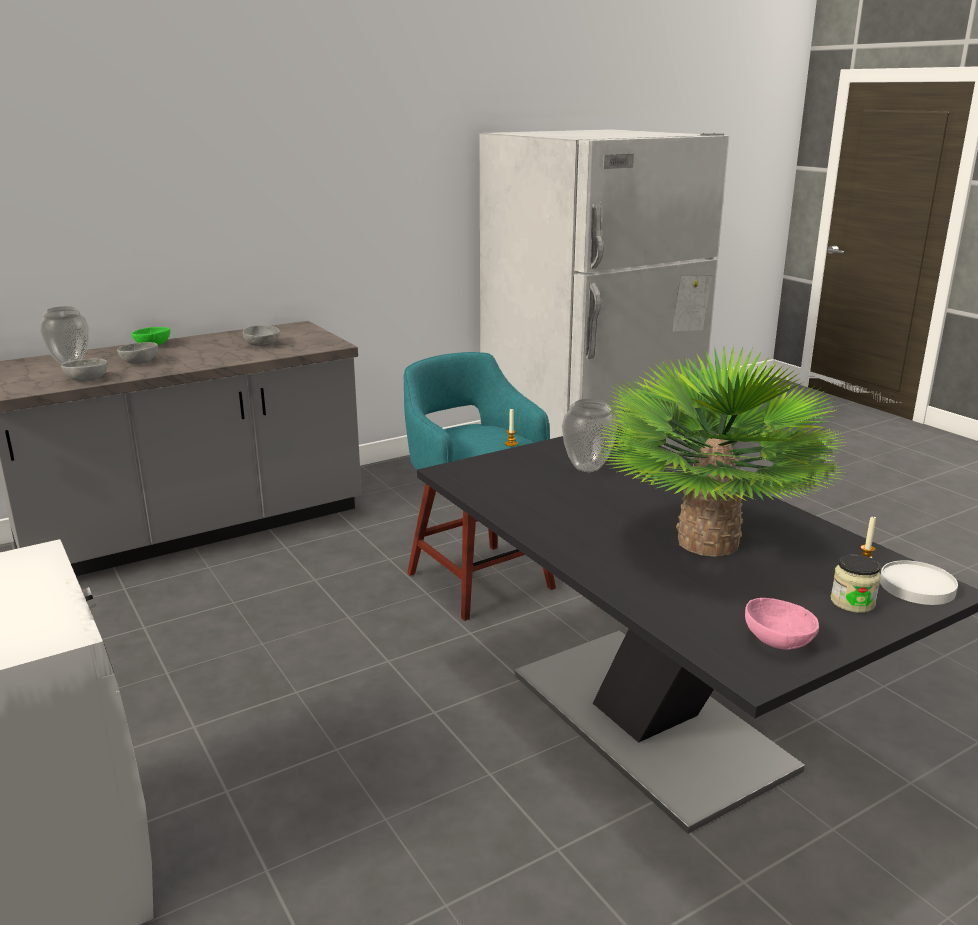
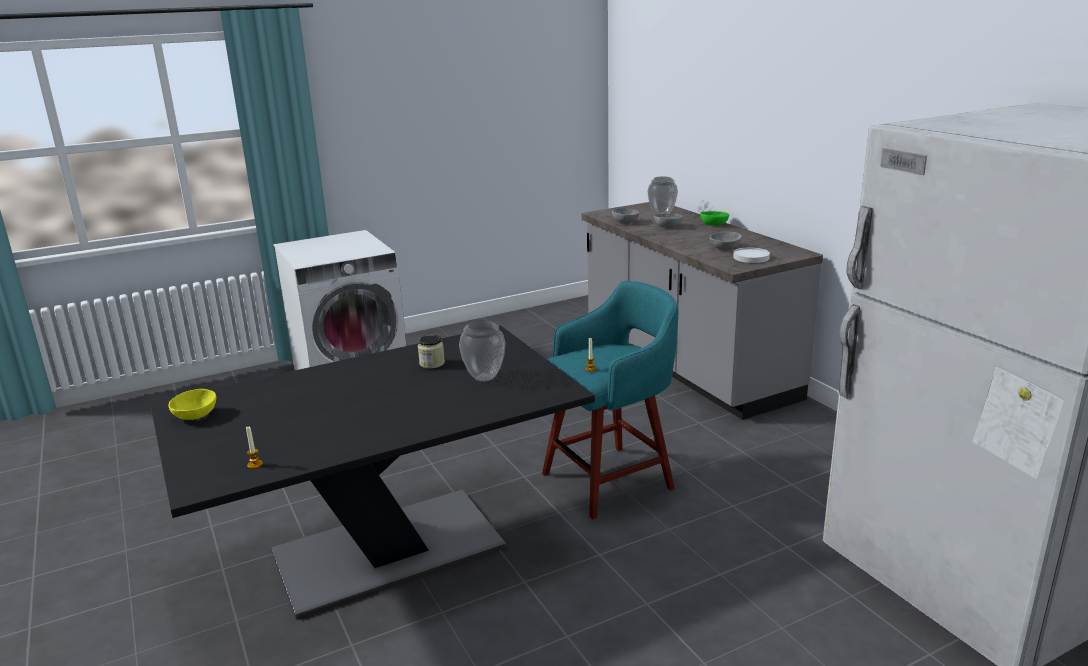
camera: 95 degrees right, 0 degrees up
potted plant [597,345,846,556] -> none
pink bowl [745,598,819,650] -> yellow bowl [168,389,216,420]
jar [831,554,881,613] -> jar moved to [418,335,445,369]
white plate [880,560,958,605] -> white plate moved to [733,247,770,263]

